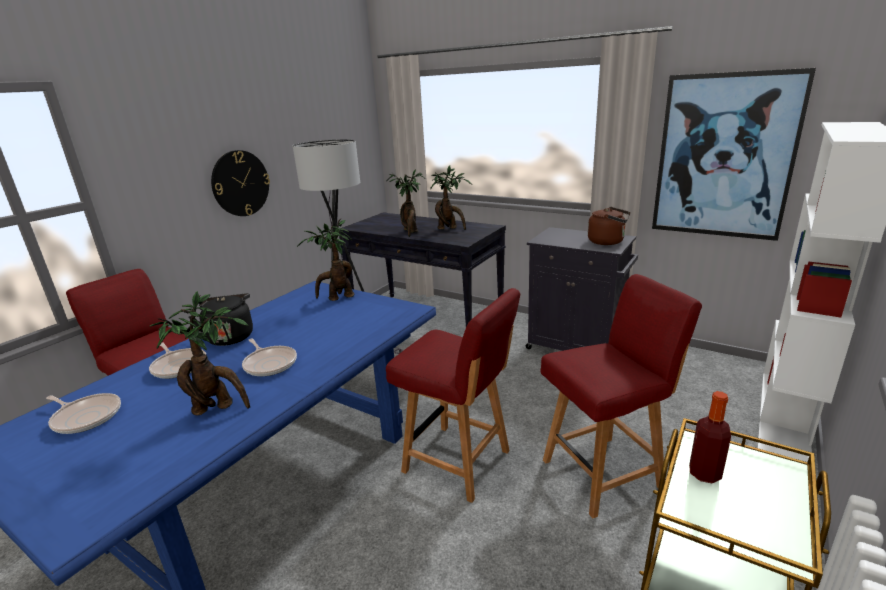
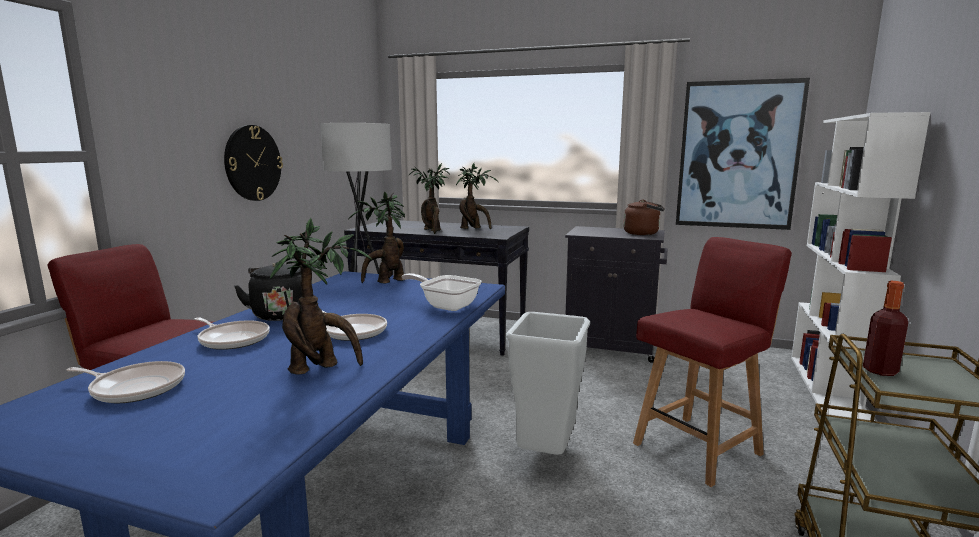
camera: 15 degrees left, 10 degrees down
red chair [386,288,520,503] -> grey trash can [506,312,590,455]
none -> frying pan [401,273,482,311]

